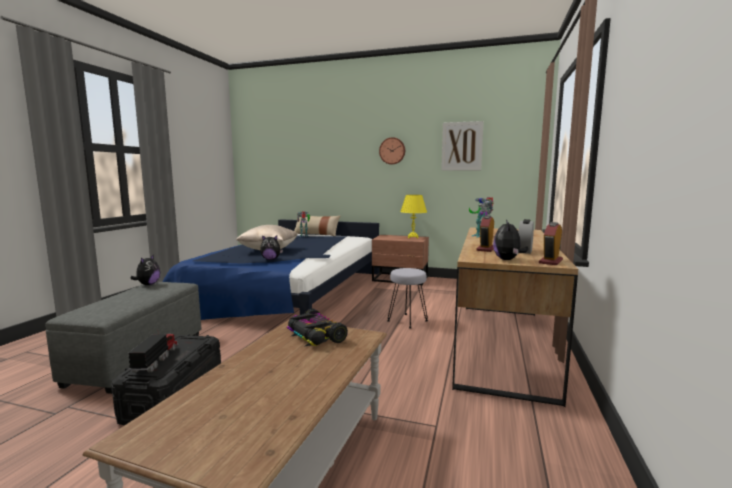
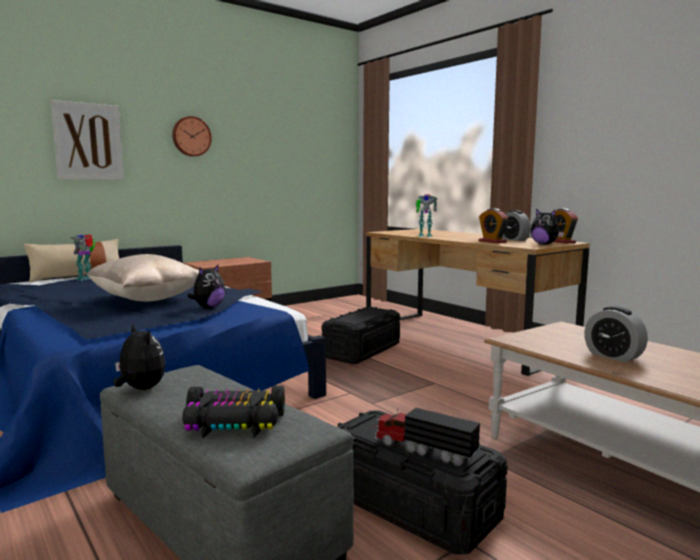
camera: 55 degrees left, 0 degrees up
toy car [287,309,348,346] -> toy car moved to [182,385,285,439]
grey stool [388,268,428,329] -> black storage box [322,307,400,364]
yellow table lamp [400,195,427,238] -> none
picture [441,121,484,171] -> picture moved to [51,100,124,180]
none -> alarm clock [584,306,648,363]

